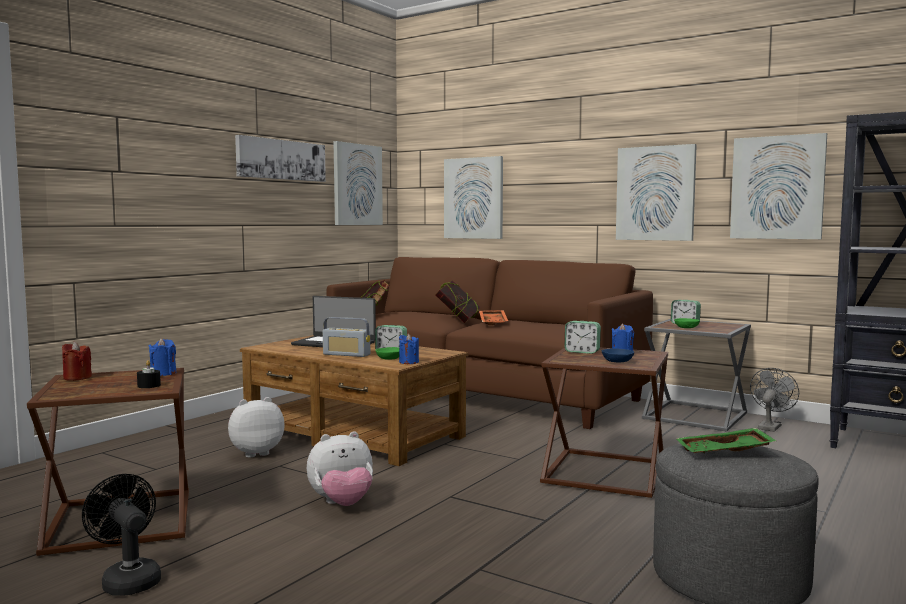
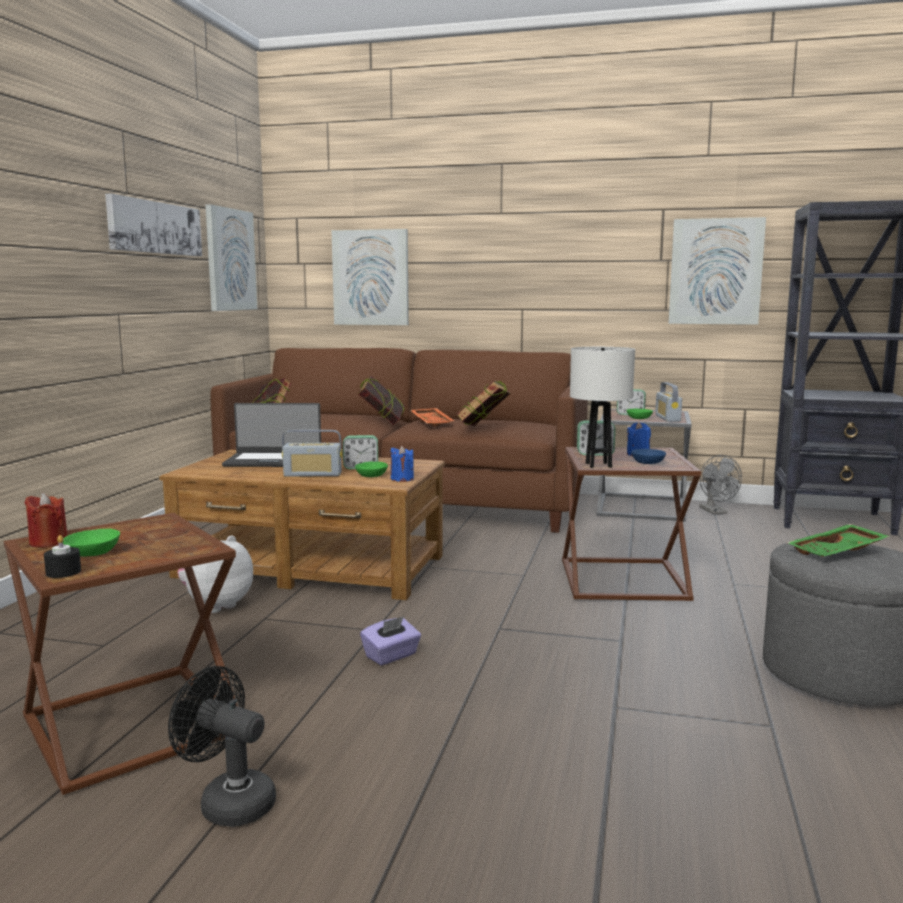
camera: 20 degrees left, 5 degrees up
black candle [137,360,161,388] -> black candle moved to [44,535,81,578]
blue candle [149,338,176,376] -> none
plush toy [307,431,373,506] -> purple tissue box [360,616,421,665]
picture [616,144,697,241] -> none
grey fan [750,368,799,432] -> grey fan turned 150 degrees clockwise [699,455,742,515]
none -> green bowl [63,529,120,556]
none -> book [456,381,511,426]
none -> white table lamp [570,347,635,468]
none -> radio [655,382,682,422]

